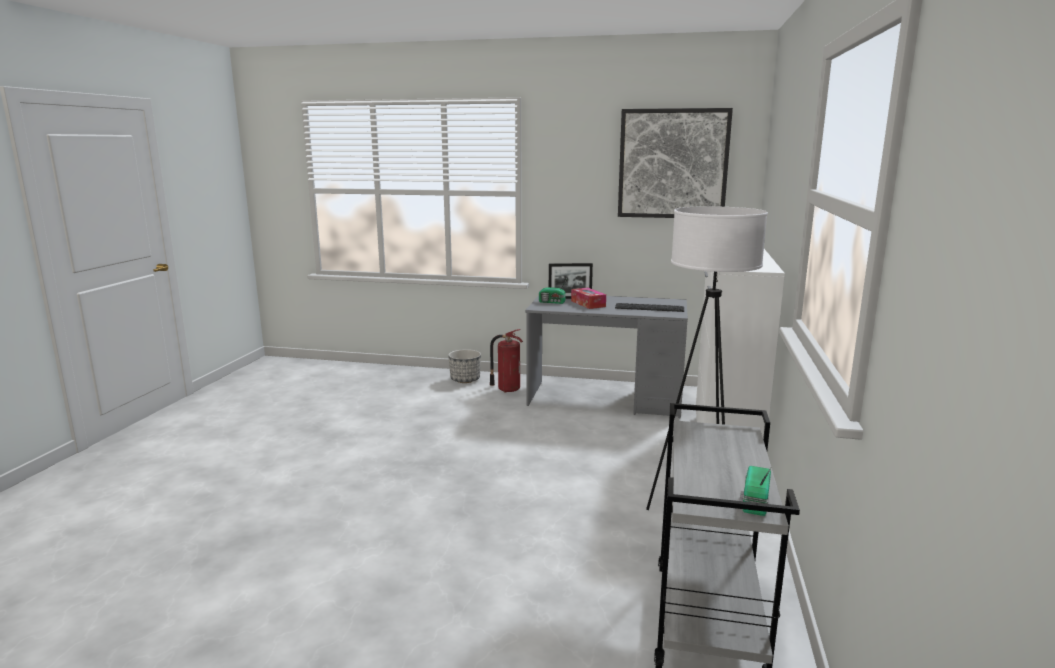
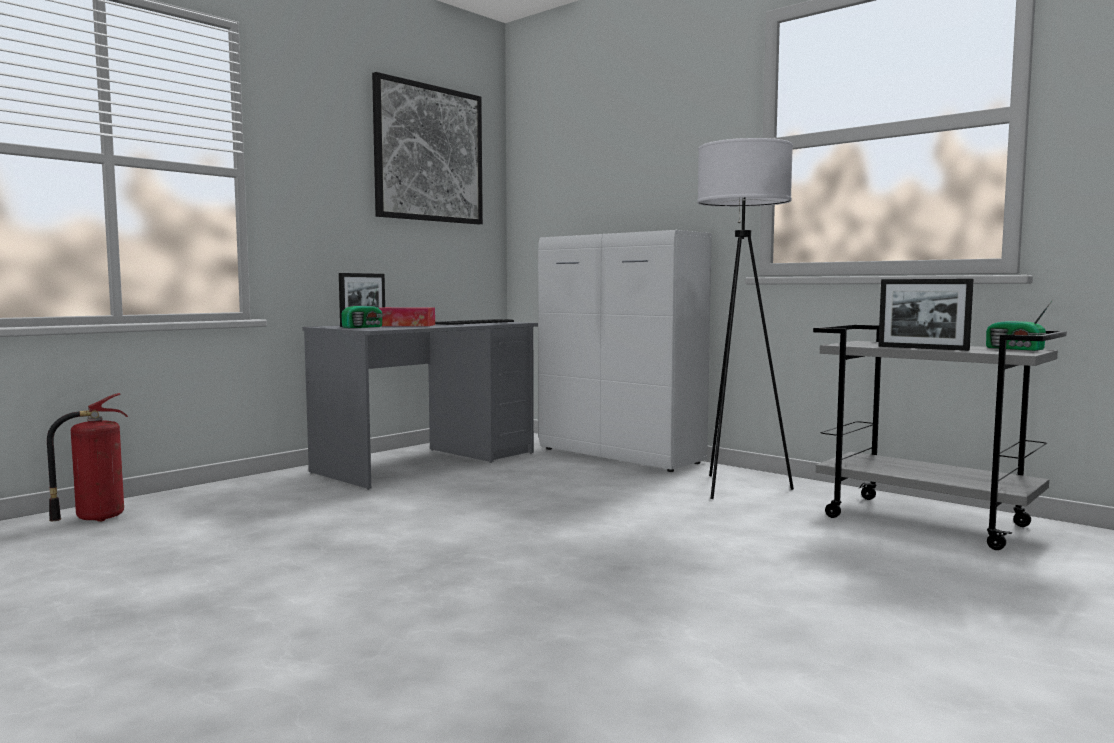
camera: 60 degrees left, 10 degrees down
planter [448,349,481,383] -> none
fire extinguisher [490,329,523,393] -> fire extinguisher moved to [47,393,128,522]
none -> picture frame [878,279,974,351]

